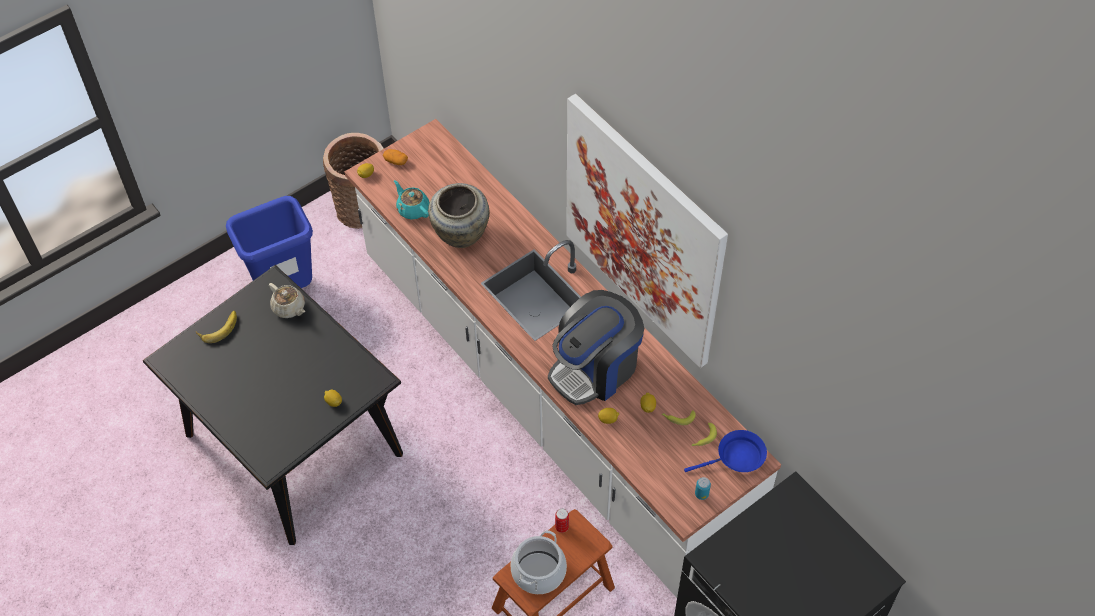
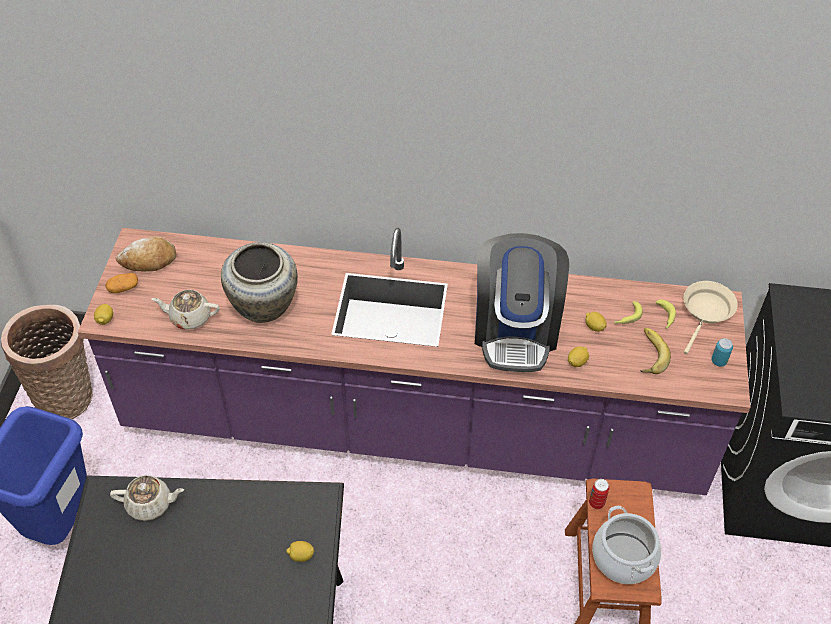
camera: 45 degrees left, 5 degrees down
banana [196,311,237,343] -> banana moved to [640,328,671,374]
white counter [345,119,781,598] -> purple counter [78,228,751,495]
turquoise teapot [394,180,429,219] -> beige teapot [152,290,220,330]
picture [566,94,728,368] -> none
blue frying pan [684,430,767,472] -> beige frying pan [683,281,738,354]
none -> bread [116,236,176,271]

